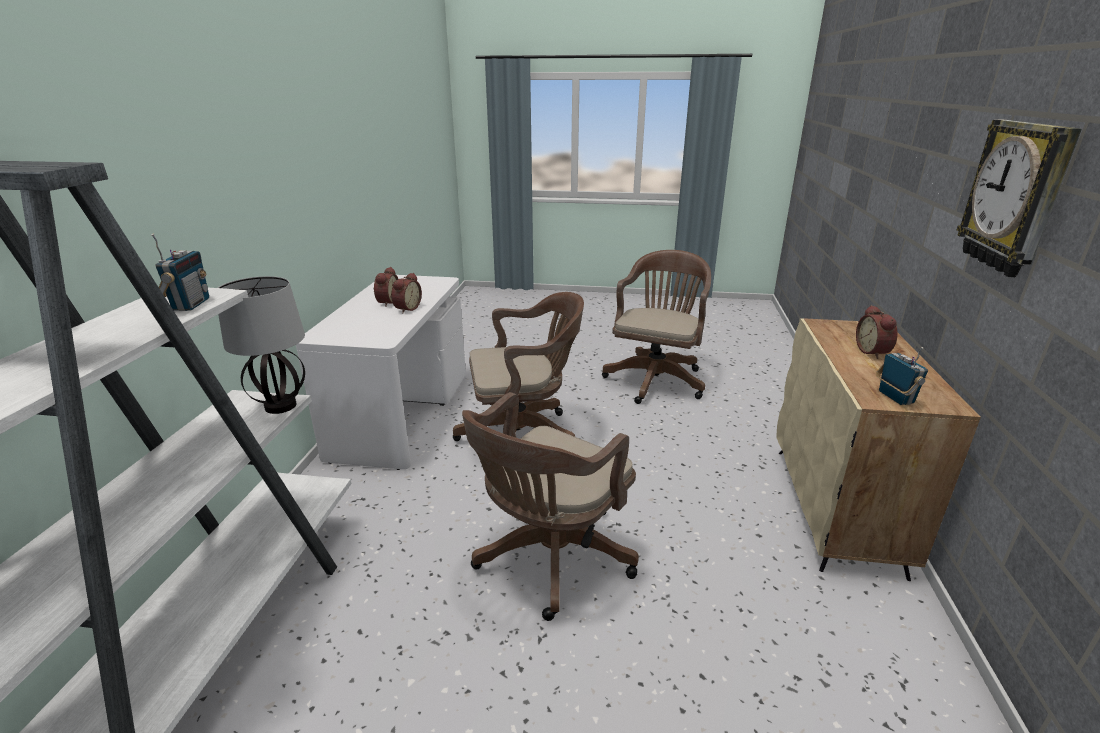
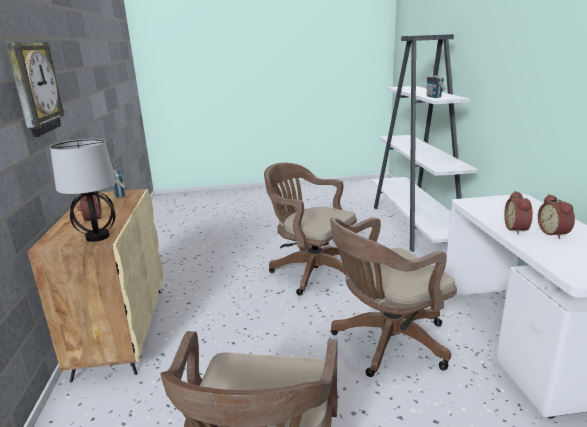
camera: 165 degrees right, 5 degrees down
table lamp [218,276,305,414] -> table lamp moved to [50,139,116,242]
brown office chair [462,392,639,621] -> brown office chair turned 75 degrees counterclockwise [264,163,357,296]

